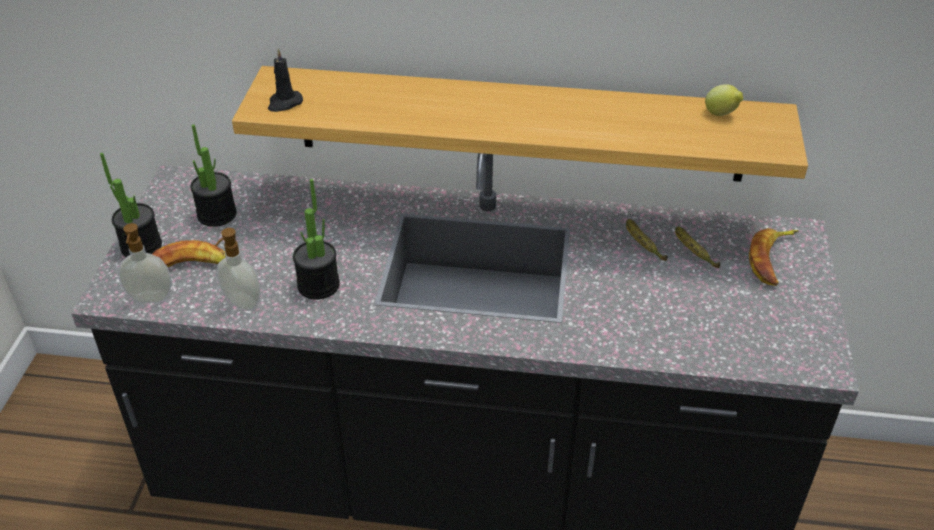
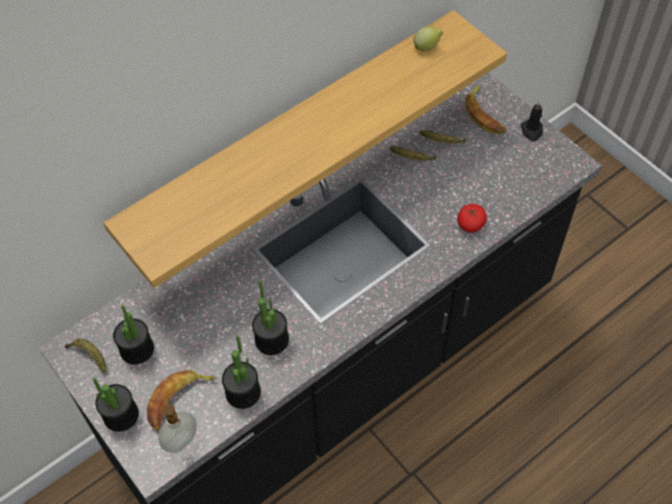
camera: 45 degrees left, 15 degrees up
soap dispenser [215,228,261,310] -> potted plant [222,335,261,409]
black candle [268,49,303,112] -> black candle moved to [521,101,543,142]
none -> banana [65,339,106,373]
none -> tomato [457,204,487,233]

